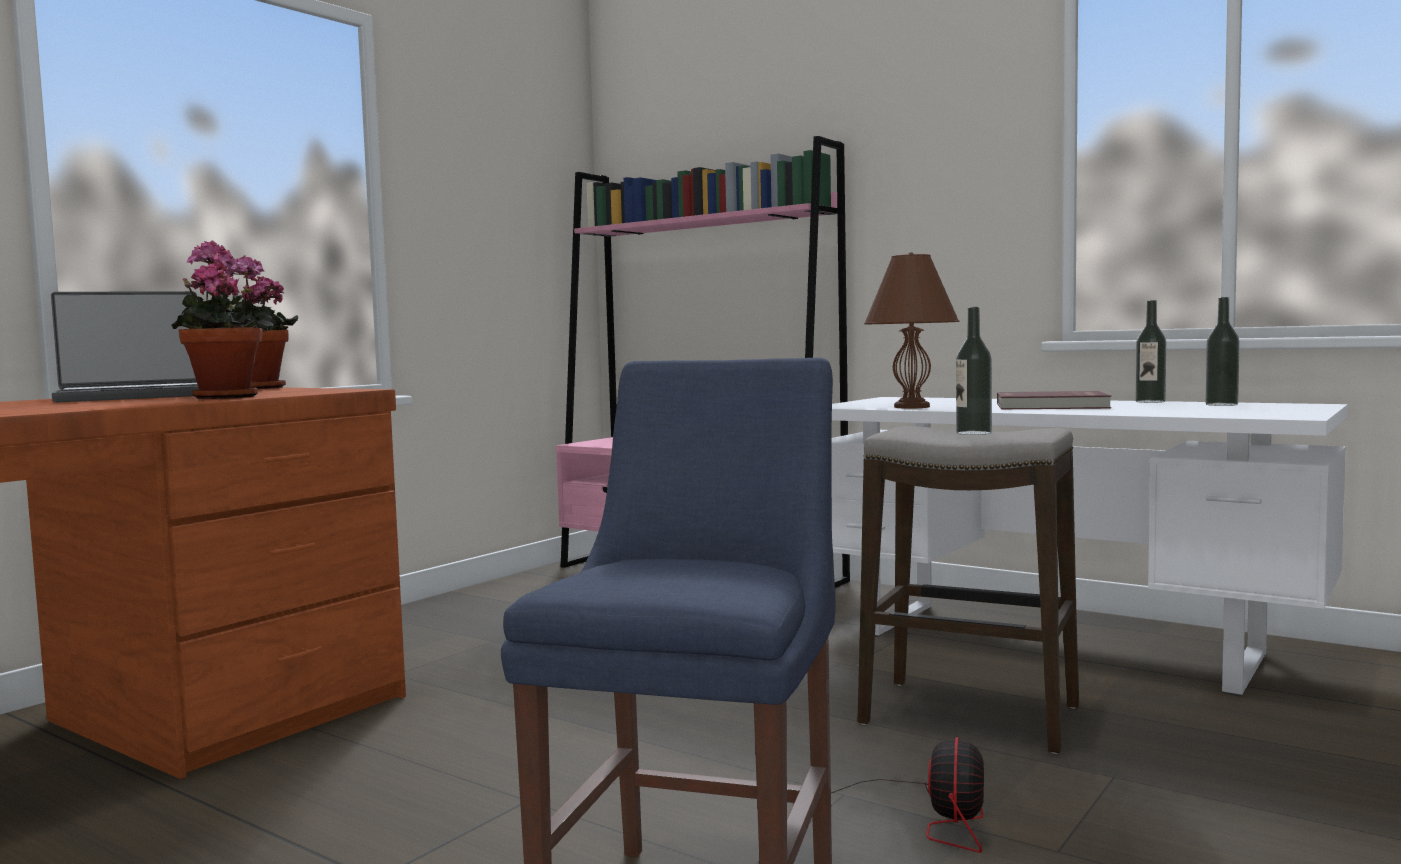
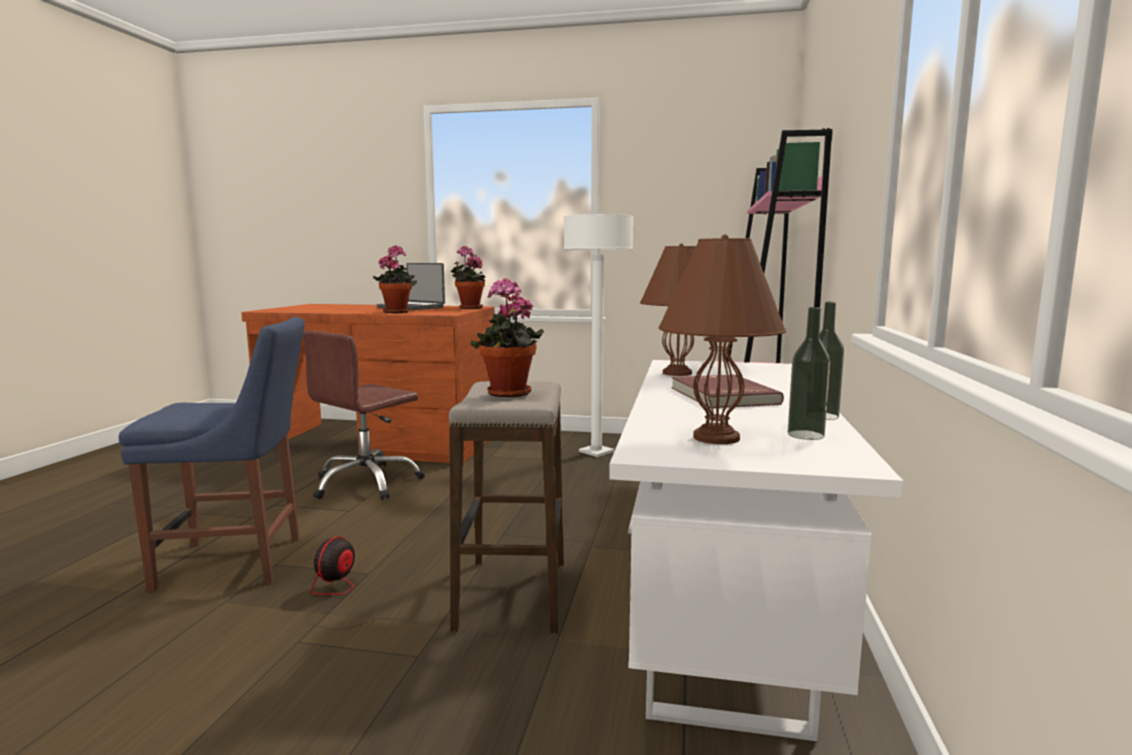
camera: 65 degrees right, 5 degrees up
fan [831,737,984,853] -> fan turned 120 degrees clockwise [305,537,406,630]
bottle [956,307,992,435] -> potted plant [471,278,544,397]
none -> brown office chair [303,331,425,500]
none -> white floor lamp [564,214,634,457]
none -> brown table lamp [658,234,786,444]

